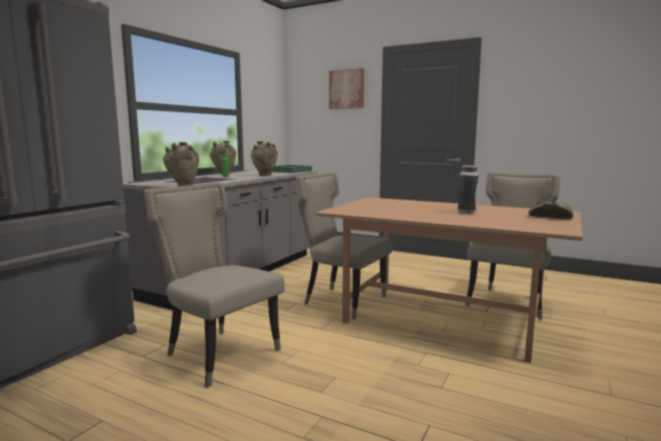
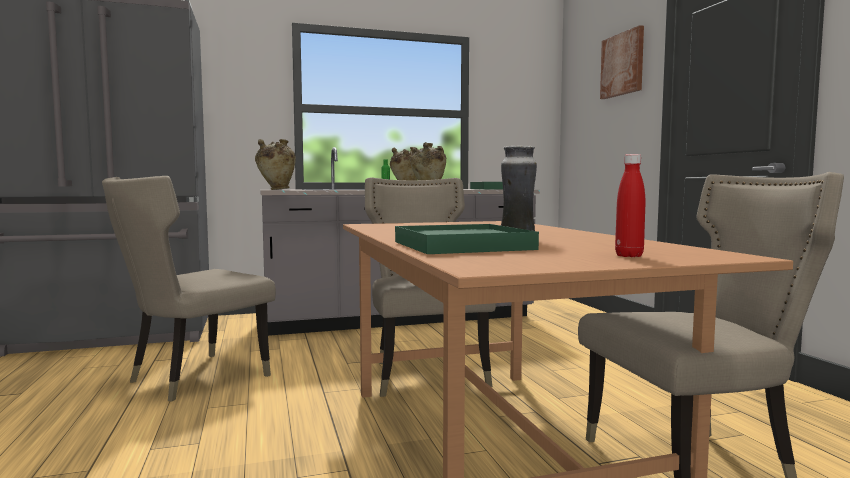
camera: 45 degrees right, 5 degrees down
beige chair [144,182,285,388] -> beige chair turned 135 degrees counterclockwise [102,176,276,401]
bread [529,202,573,219] -> red bottle [615,154,645,257]
none -> green tray [395,224,539,254]

